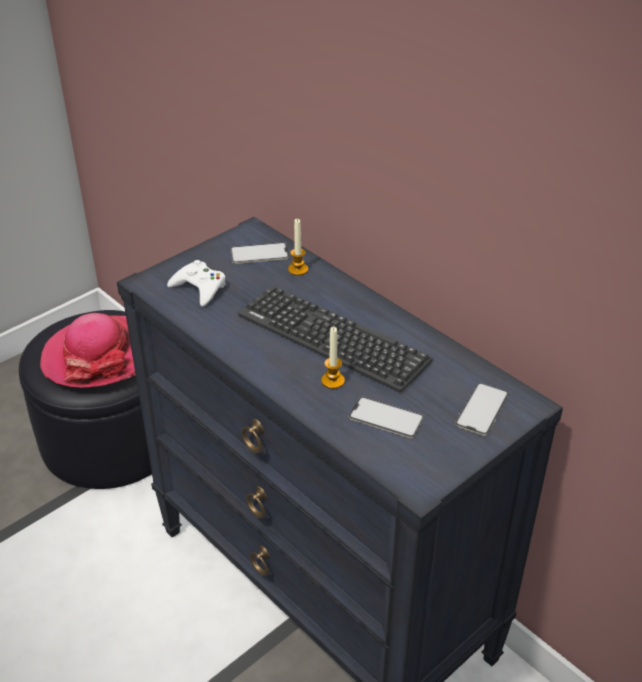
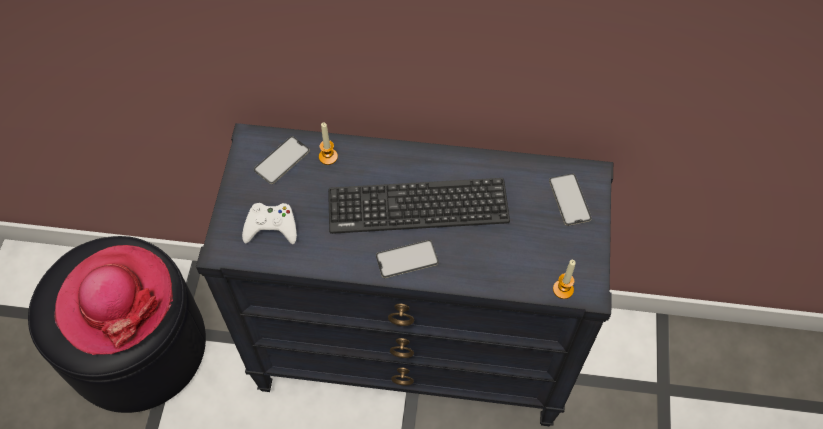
camera: 40 degrees left, 20 degrees up
candle [321,327,345,389] -> candle moved to [553,260,576,299]
phone [349,397,424,438] -> phone moved to [376,240,439,278]

